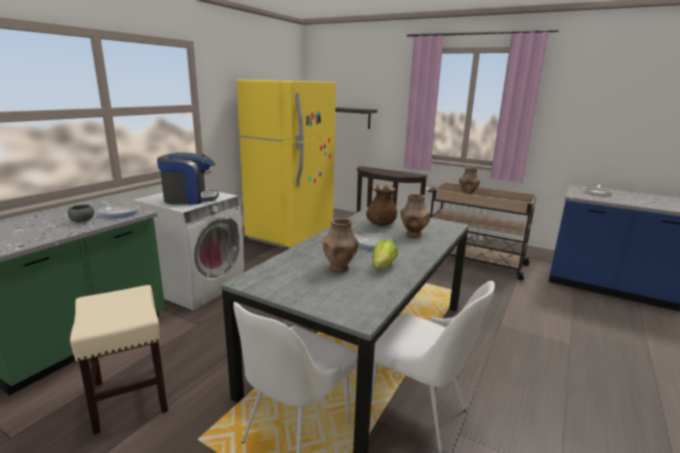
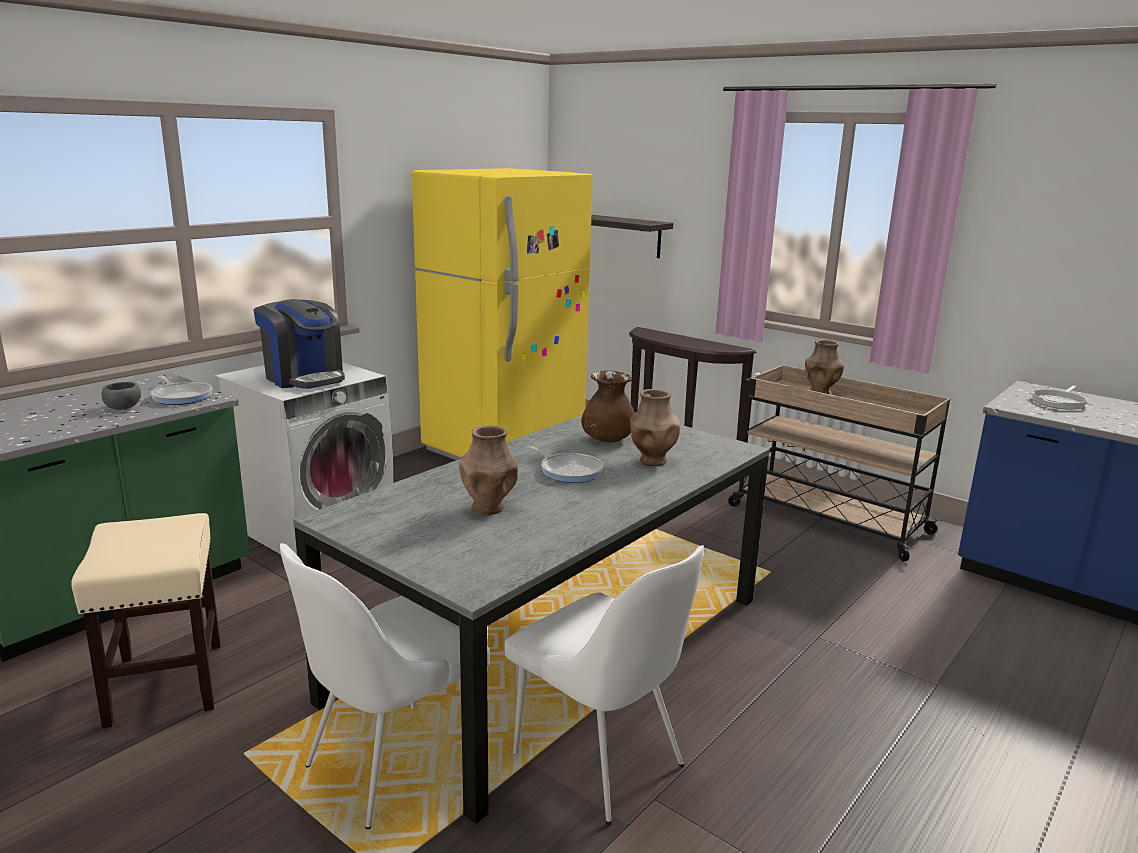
camera: 10 degrees right, 0 degrees up
coffee machine [157,152,219,205] -> coffee machine turned 45 degrees clockwise [253,299,345,389]
lettuce [372,240,398,269] -> none

